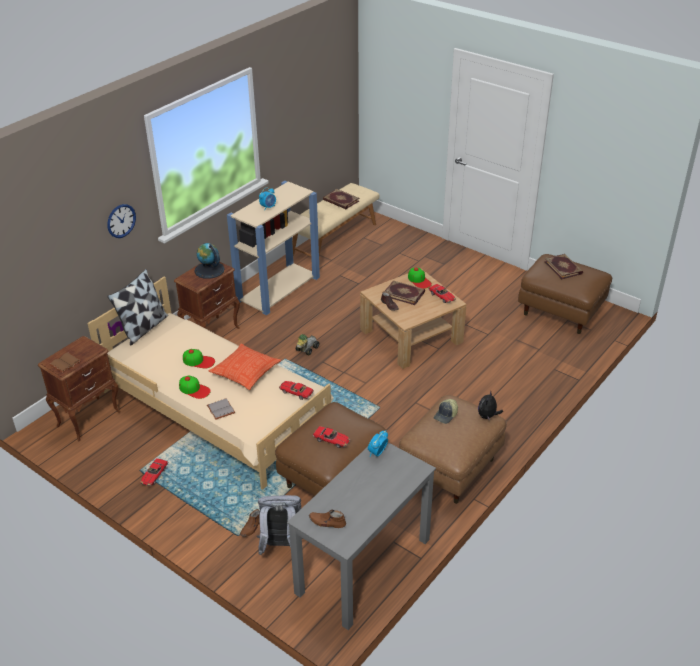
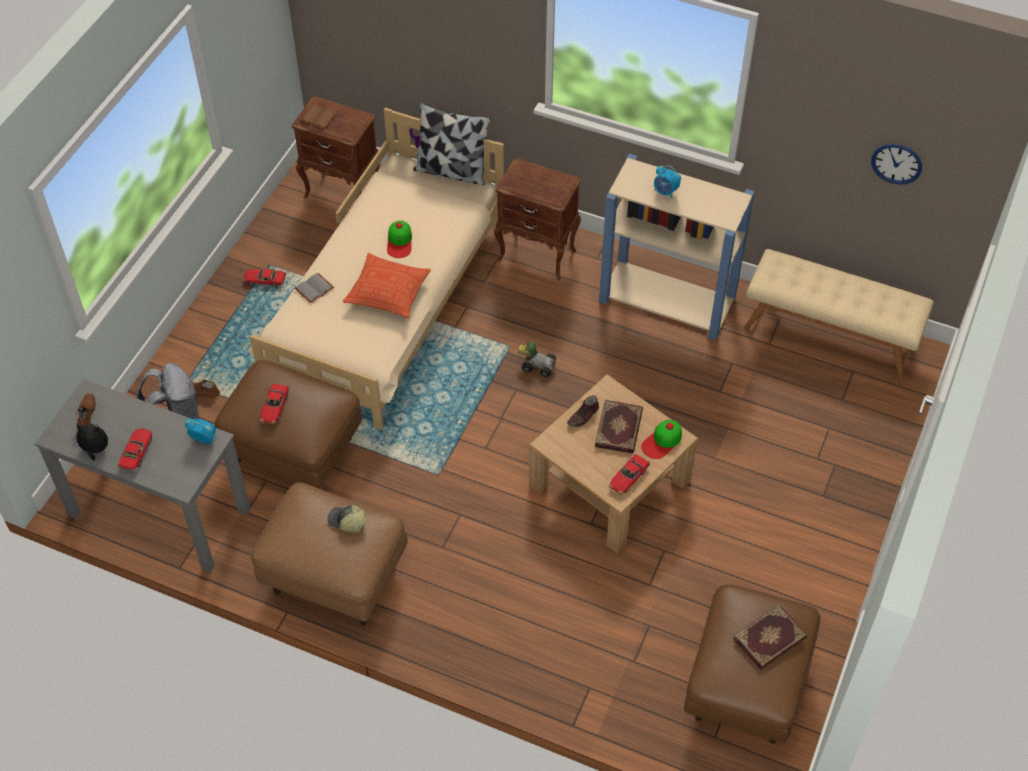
camera: 75 degrees right, 15 degrees up
wall clock [107,204,136,238] -> wall clock moved to [871,144,922,185]
cap [179,376,211,399] -> none
globe [195,243,225,279] -> none
toy car [279,381,314,400] -> toy car moved to [118,428,153,471]
book [323,189,359,209] -> none
plush toy [478,390,503,420] -> plush toy moved to [72,423,108,461]

